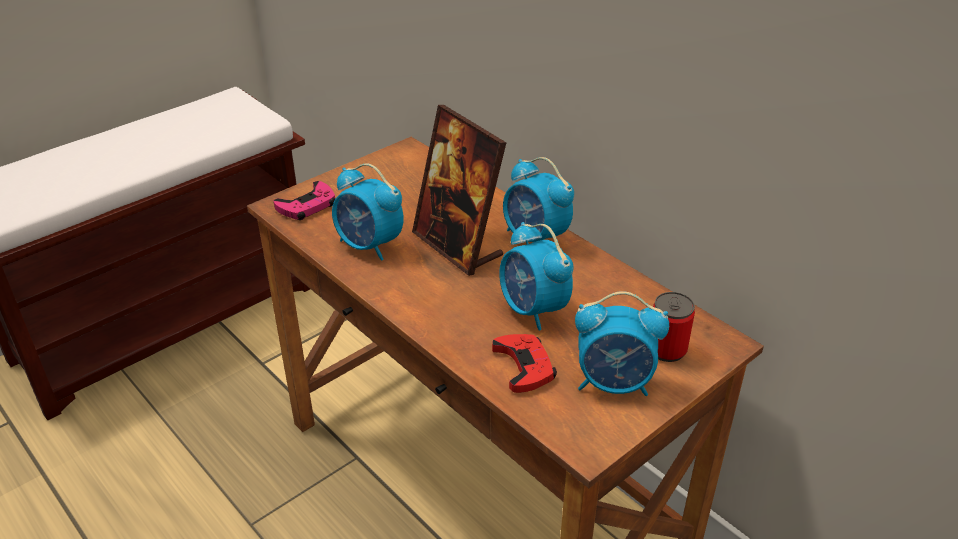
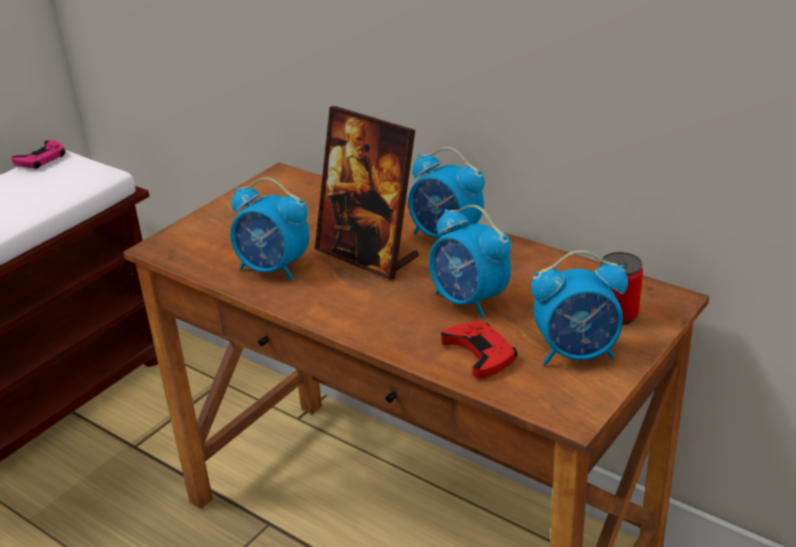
camera: 10 degrees left, 5 degrees down
pink game controller [274,181,336,220] -> pink game controller moved to [11,140,65,169]

